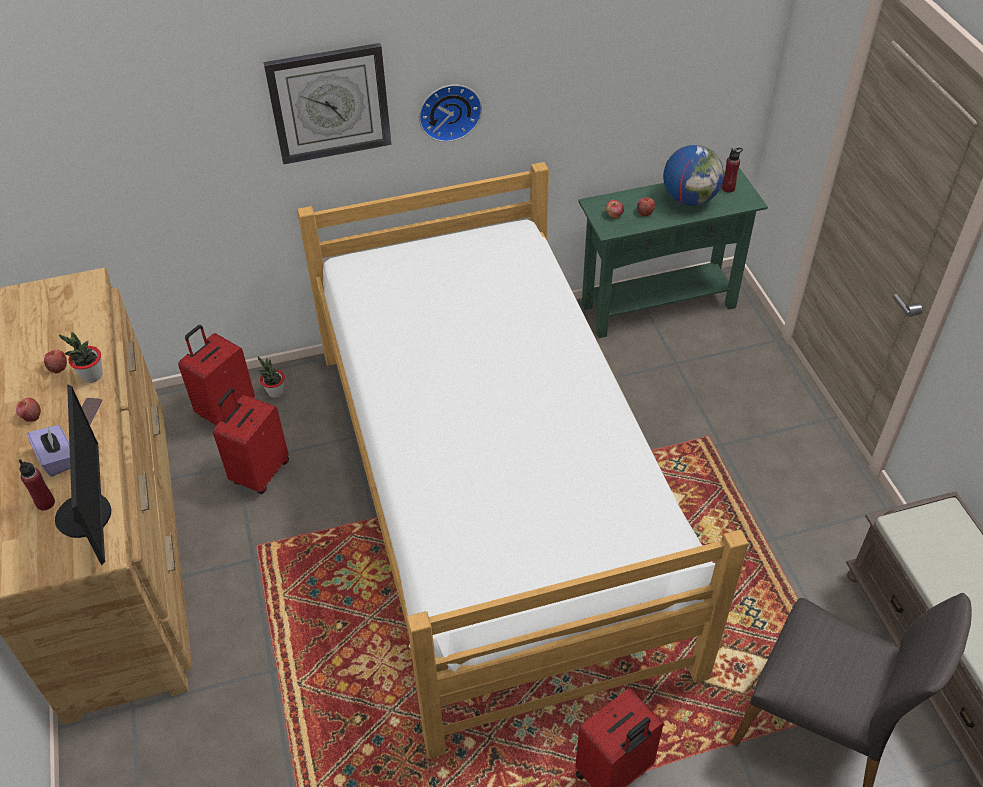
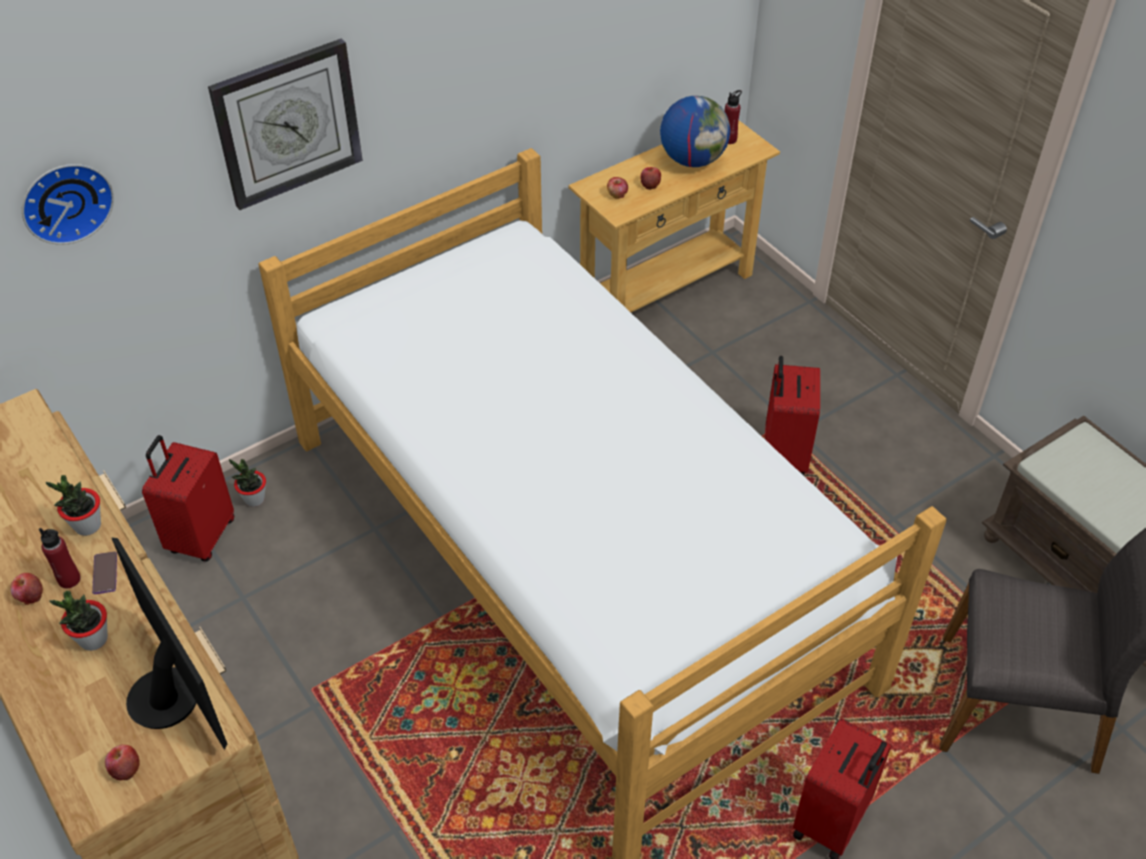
camera: 20 degrees left, 0 degrees up
red bottle [18,459,55,511] -> red bottle moved to [39,528,81,589]
purple tissue box [28,425,70,477] -> potted plant [49,591,108,651]
apple [44,350,67,374] -> apple moved to [105,744,139,780]
red suitcase [213,388,289,494] -> red suitcase moved to [765,356,820,475]
wall clock [419,84,482,142] -> wall clock moved to [22,164,114,245]
green console table [578,168,768,338] -> beige console table [568,121,780,312]

